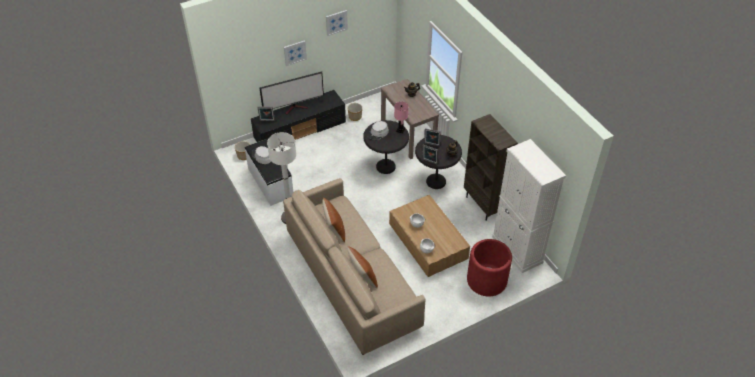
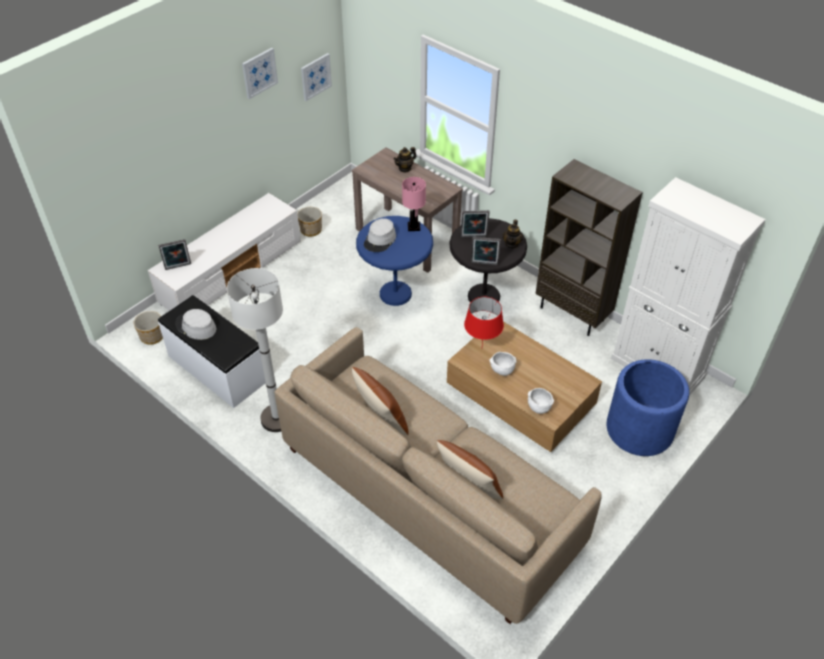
camera: 20 degrees left, 0 degrees up
black tv stand [251,90,346,148] -> white tv stand [148,193,301,311]
television [260,72,324,115] -> none
picture [284,40,307,66] -> picture moved to [301,53,332,101]
black side table [363,120,409,174] -> blue side table [356,216,433,306]
red planter [467,239,512,297] -> blue planter [607,359,689,456]
none -> red table lamp [464,297,504,345]

